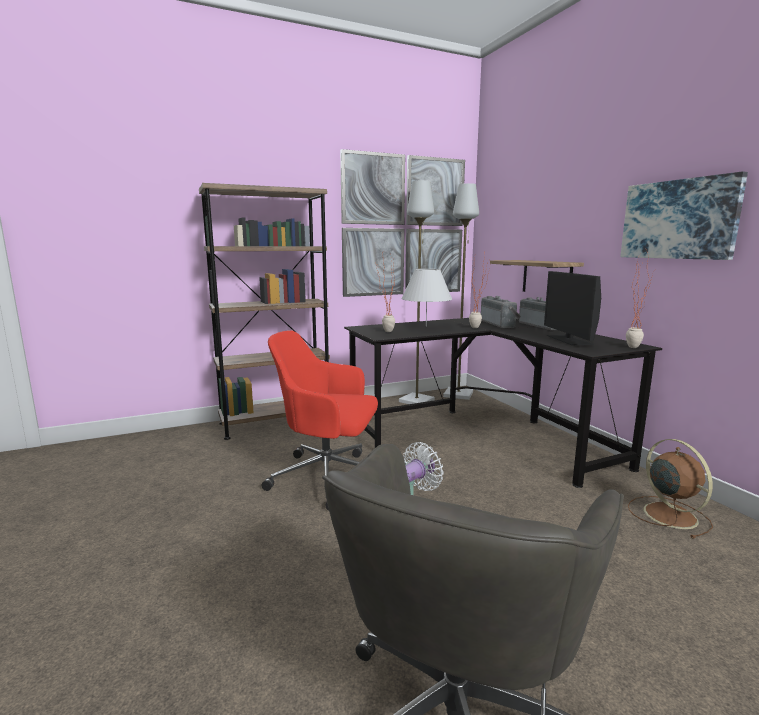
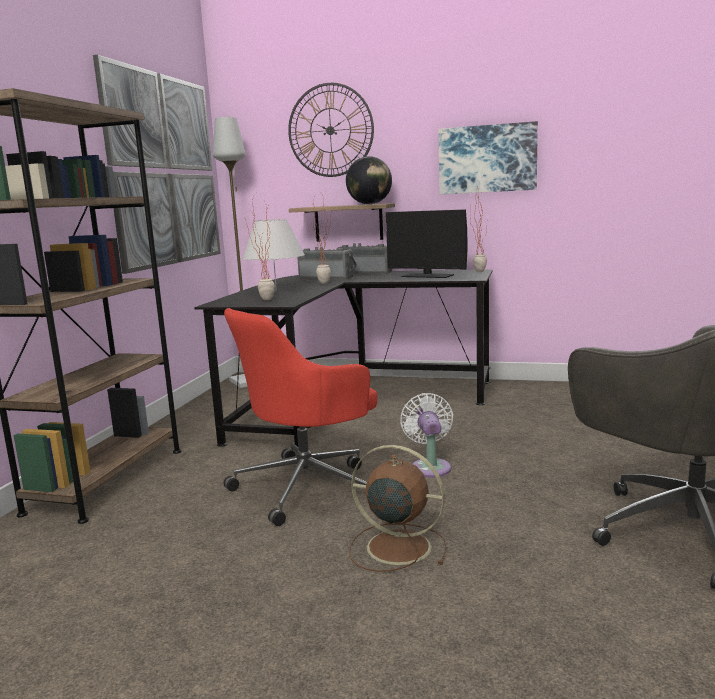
camera: 50 degrees left, 0 degrees up
grey floor lamp [399,180,435,404] -> none
brown fan [628,439,713,539] -> brown fan moved to [349,445,447,572]
none -> wall clock [288,83,374,177]
none -> globe [346,156,392,204]

